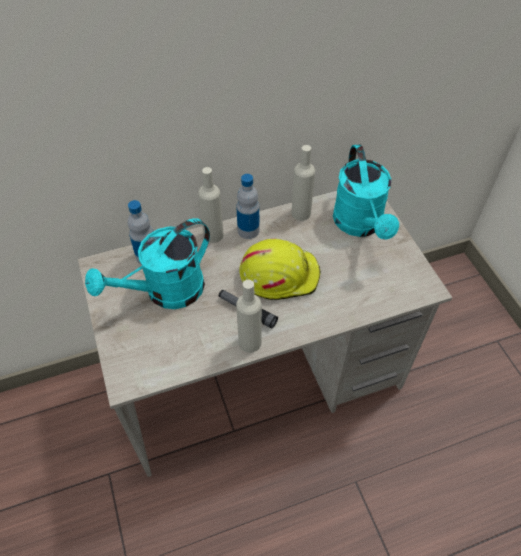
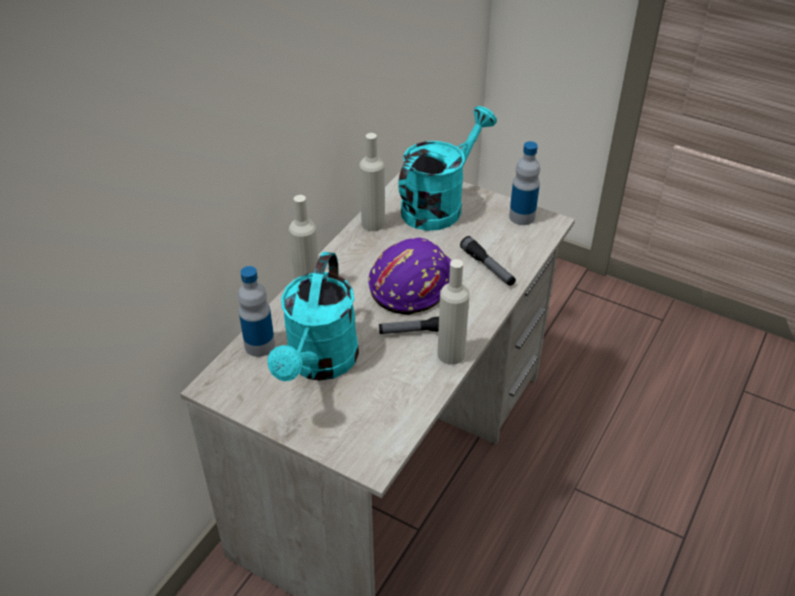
camera: 40 degrees left, 10 degrees down
bottle [236,174,259,239] -> bottle moved to [509,141,540,225]
yellow hard hat [240,239,321,300] -> purple hard hat [368,238,452,315]
turquoise watering can [333,144,399,240] -> turquoise watering can turned 90 degrees counterclockwise [398,106,497,231]
none -> flashlight [460,236,516,286]

